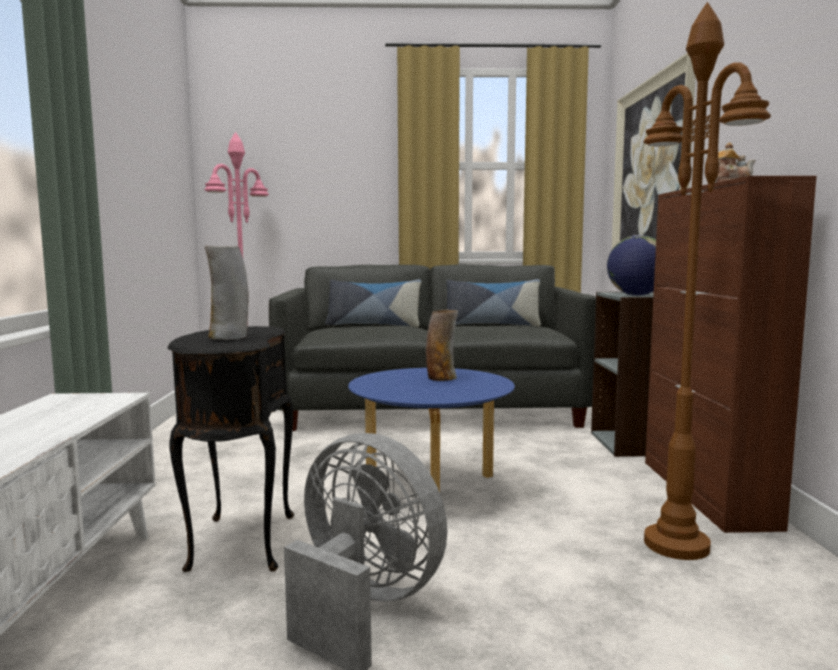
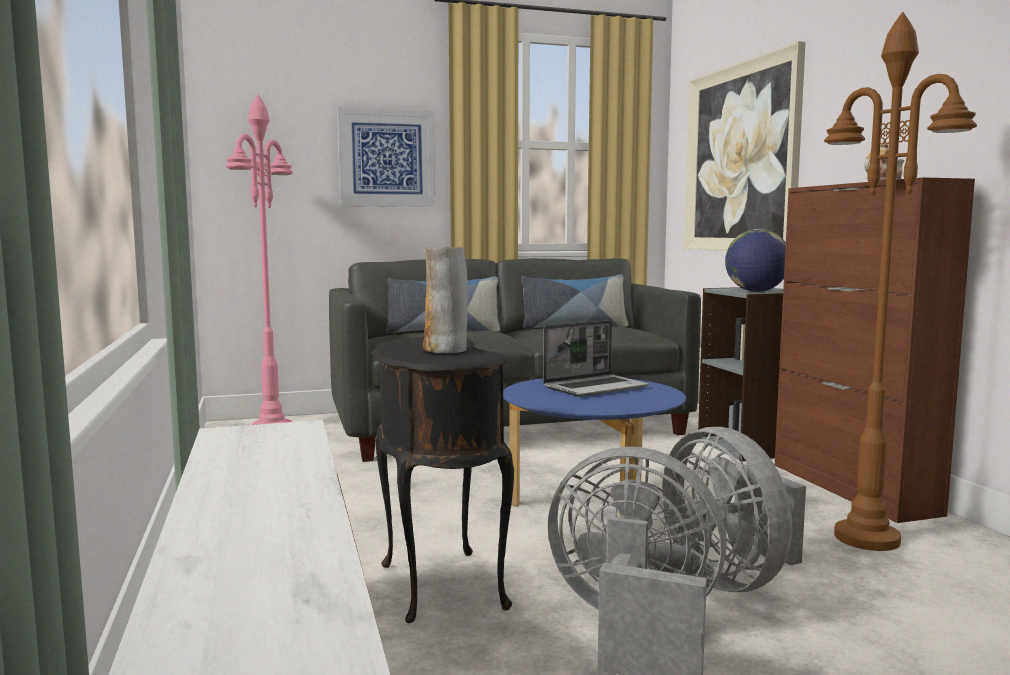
camera: 15 degrees left, 0 degrees up
vase [426,310,458,381] -> laptop [543,320,649,397]
none -> picture [337,107,435,207]
none -> grey fan [662,427,806,592]

